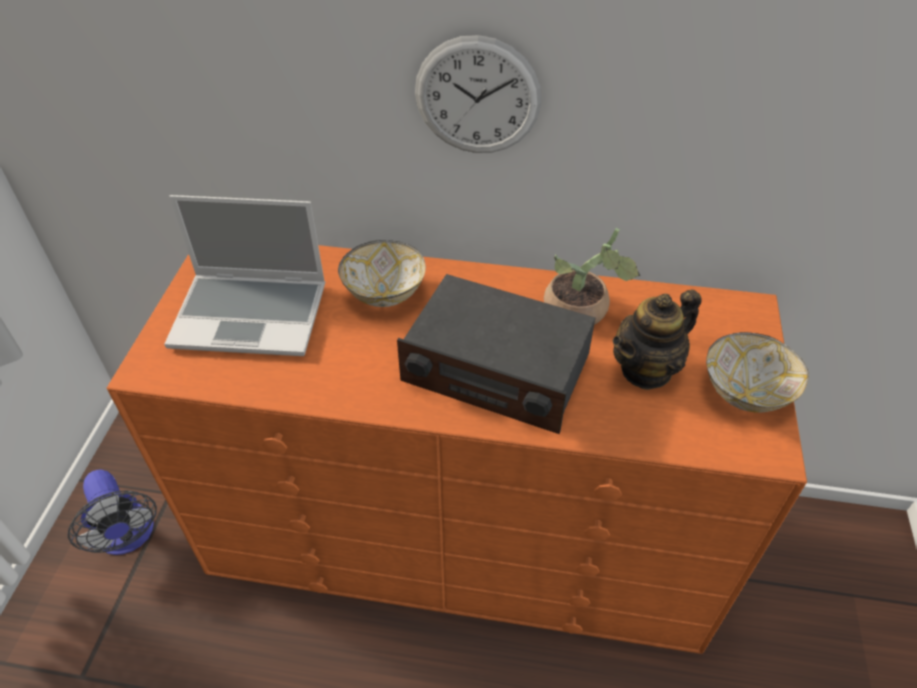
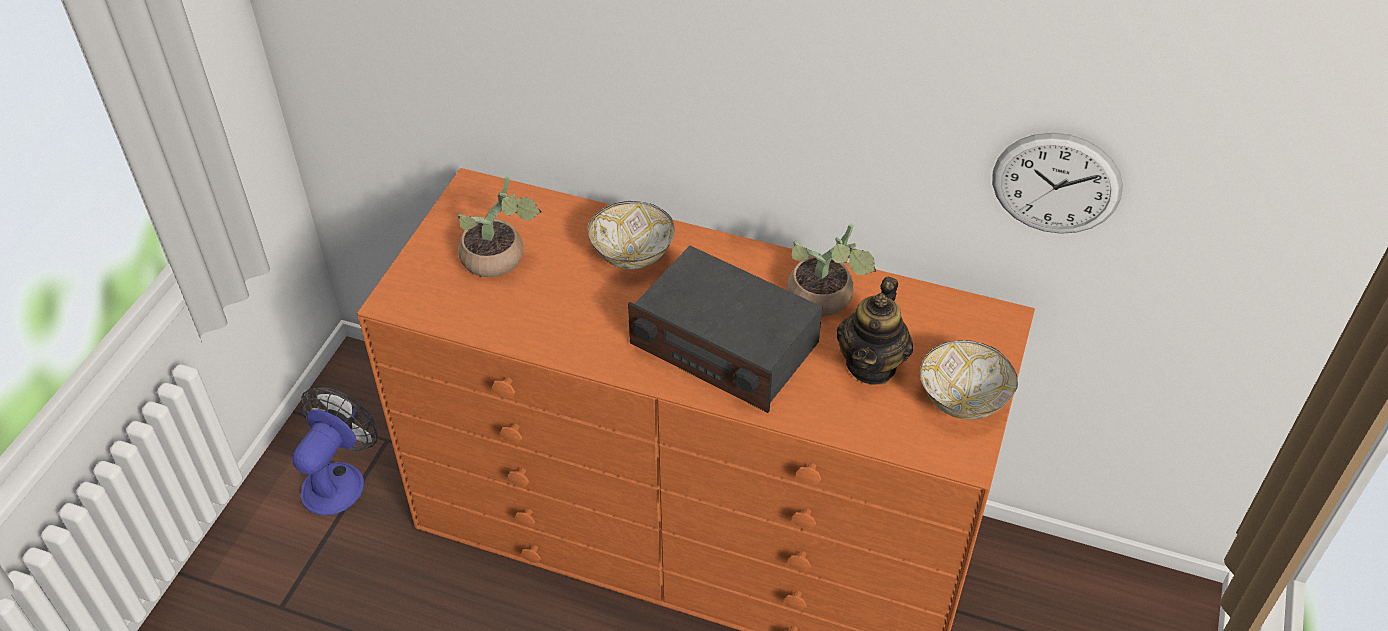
camera: 10 degrees right, 0 degrees up
fan [68,470,157,555] -> fan turned 135 degrees counterclockwise [292,387,378,516]
laptop [164,195,325,356] -> potted plant [457,176,541,277]
wall clock [415,35,541,153] -> wall clock moved to [992,133,1123,234]
teapot [612,289,702,390] -> teapot turned 45 degrees counterclockwise [837,277,913,385]

